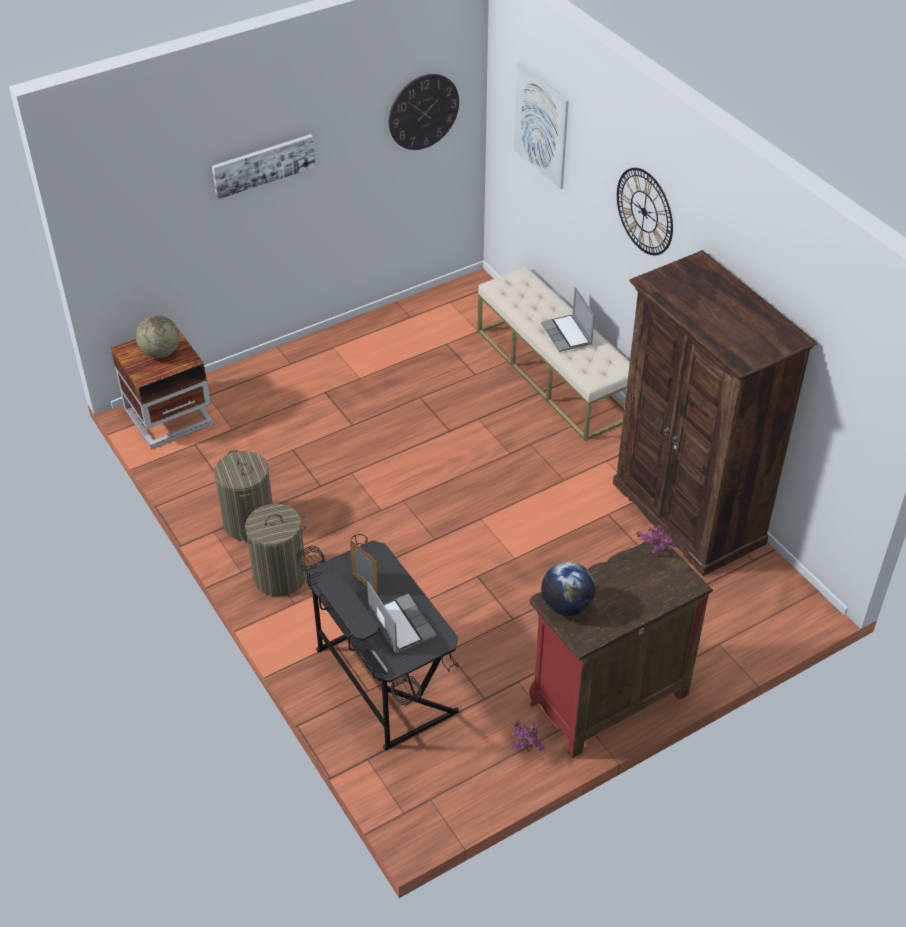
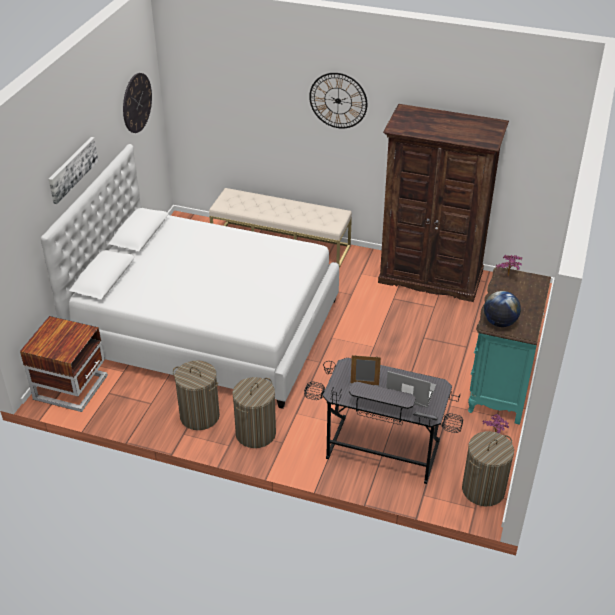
camera: 40 degrees left, 5 degrees down
globe [136,315,179,358] -> none
picture [514,63,569,189] -> none
red dresser [529,538,713,759] -> turquoise dresser [468,267,551,425]
laptop [541,287,595,352] -> none
none -> white bed [41,144,339,409]
none -> laundry basket [462,431,514,506]

